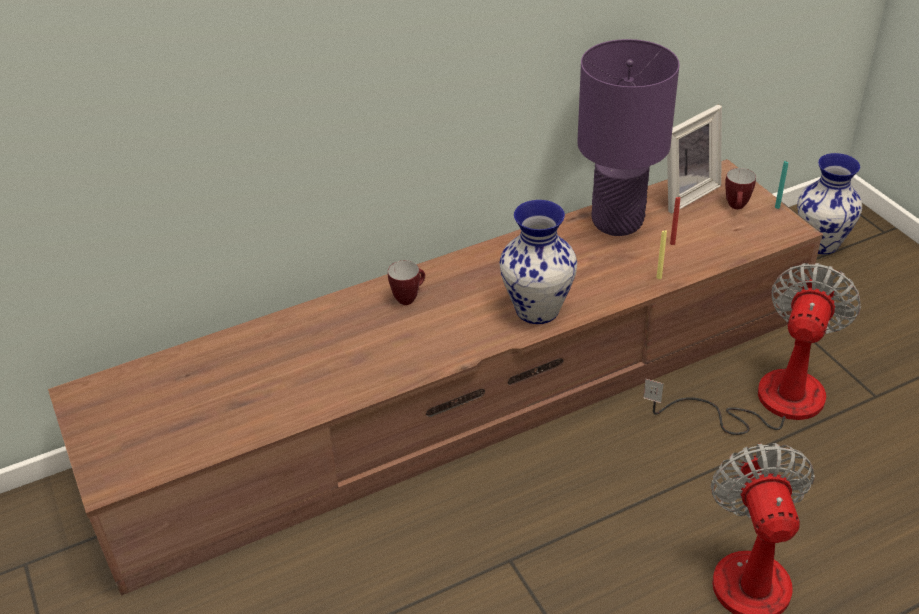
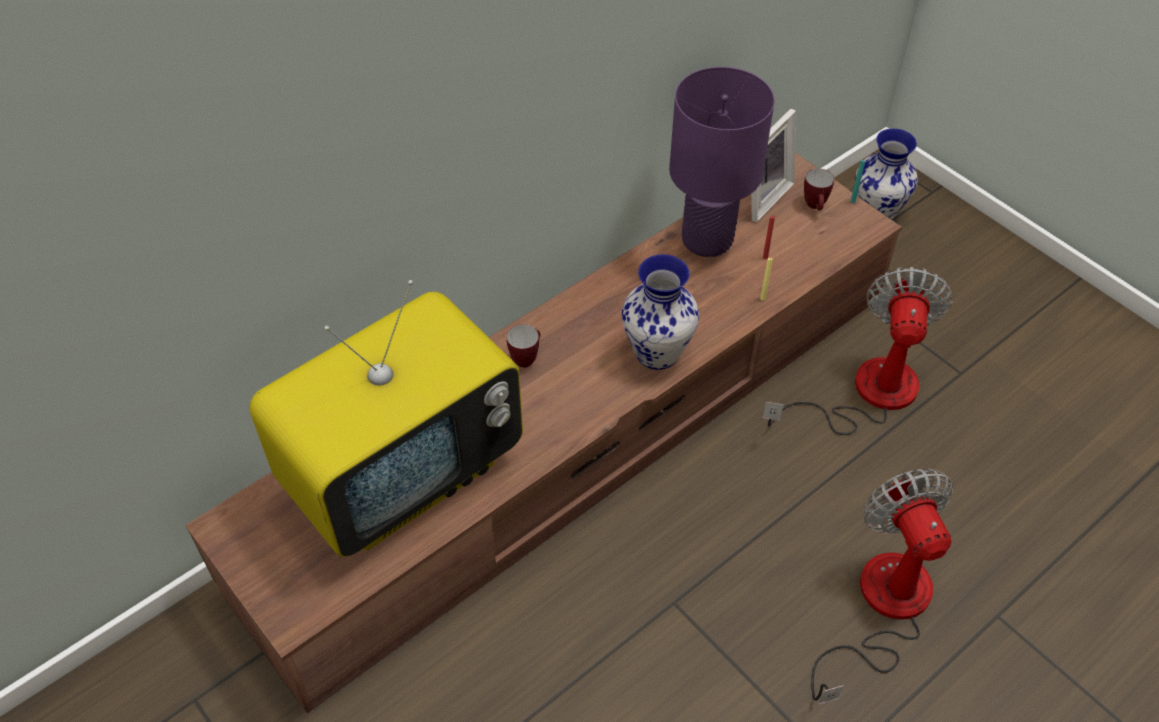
camera: 15 degrees left, 10 degrees up
none -> television [250,280,523,557]

